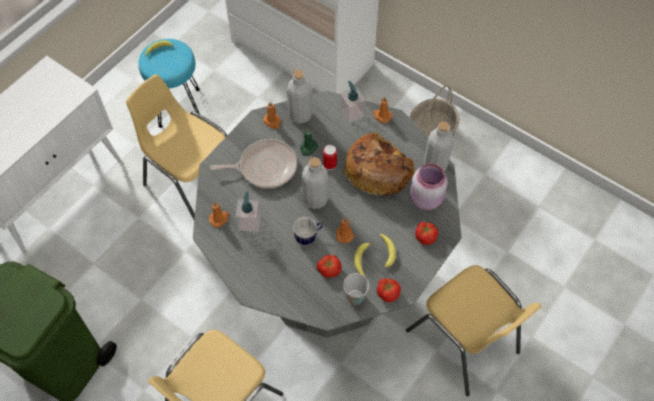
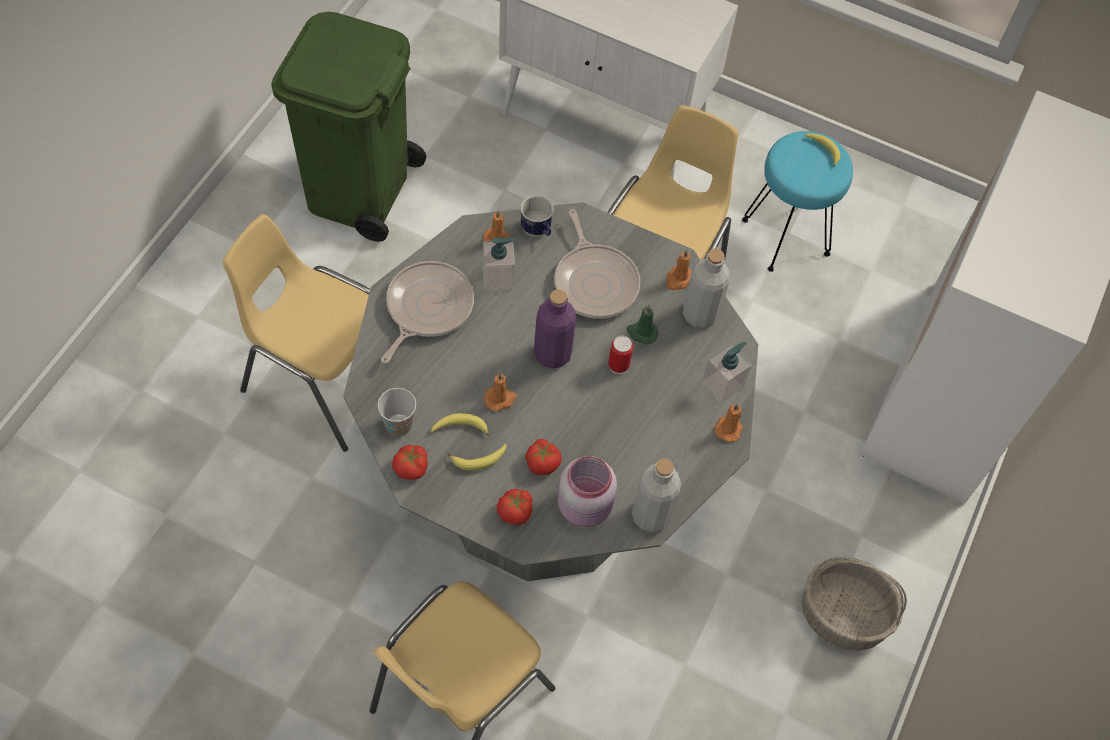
camera: 75 degrees right, 0 degrees up
mug [293,217,323,246] -> mug moved to [521,195,554,237]
grey bottle [302,157,328,209] -> purple bottle [534,289,576,369]
tomato [317,255,342,278] -> tomato moved to [525,439,562,475]
bread [343,132,415,197] -> none
none -> frying pan [381,261,474,363]

